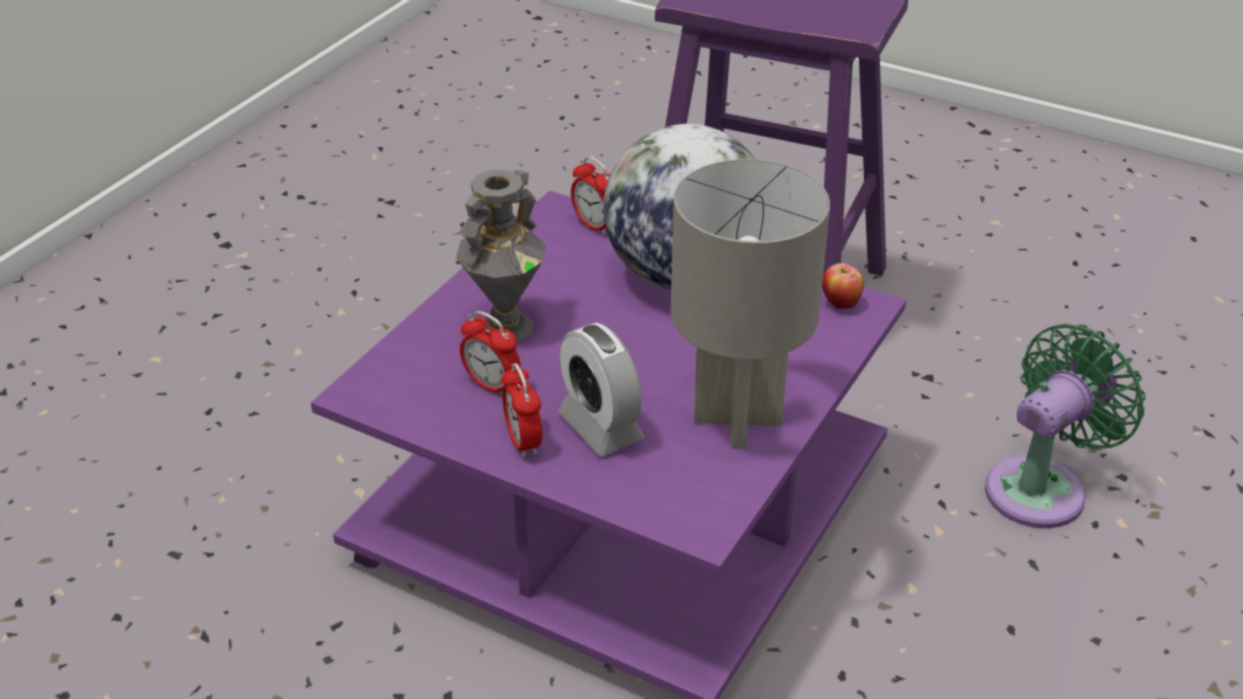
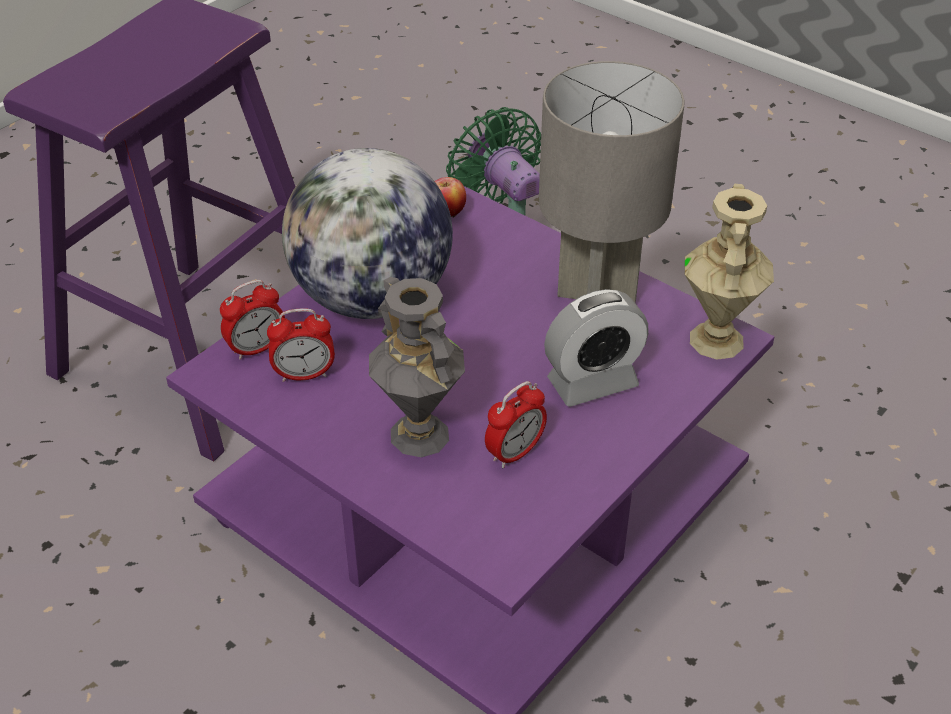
camera: 80 degrees left, 5 degrees up
alarm clock [501,363,542,458] -> alarm clock moved to [267,308,335,382]
none -> beige vase [685,184,774,360]

